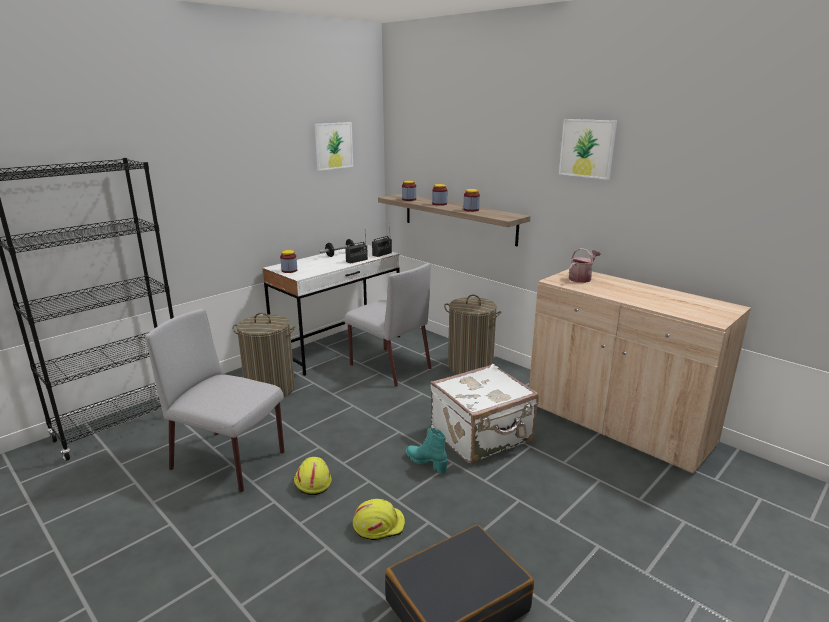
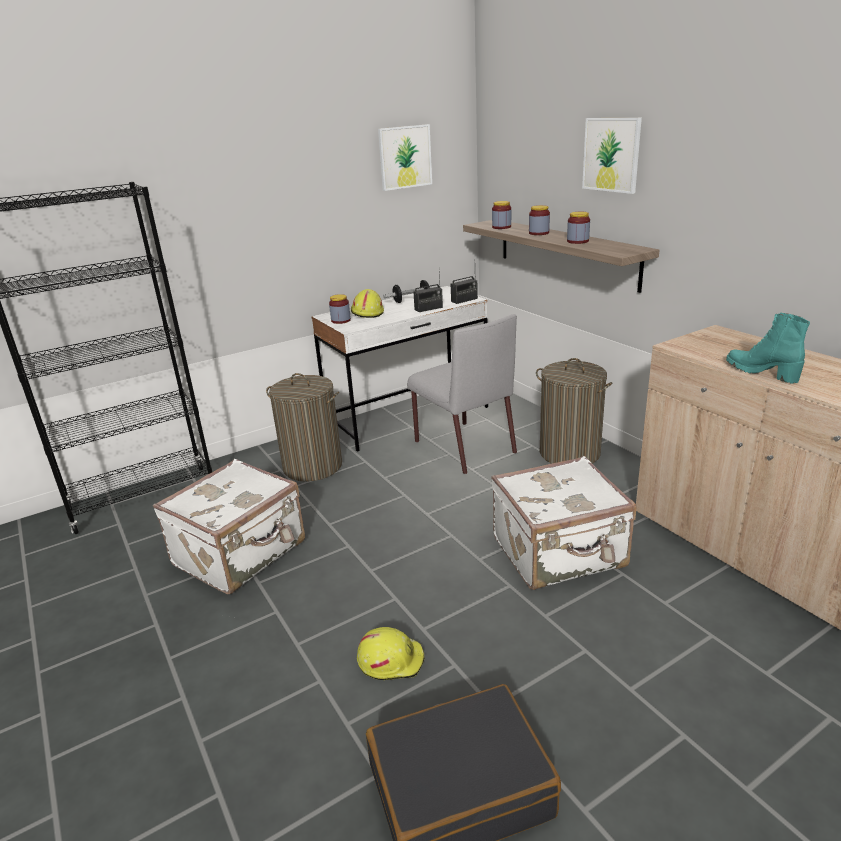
camera: 15 degrees right, 5 degrees up
grey chair [145,309,284,493] -> white suitcase [153,459,305,595]
yellow hard hat [294,457,331,495] -> yellow hard hat moved to [351,289,384,318]
turquoise boot [406,428,447,474] -> turquoise boot moved to [726,313,810,384]
picture [559,119,617,180] -> picture moved to [582,118,642,194]
watering can [569,248,601,283] -> none

